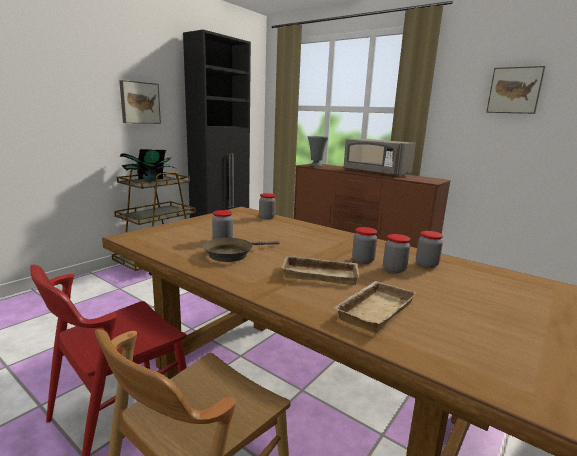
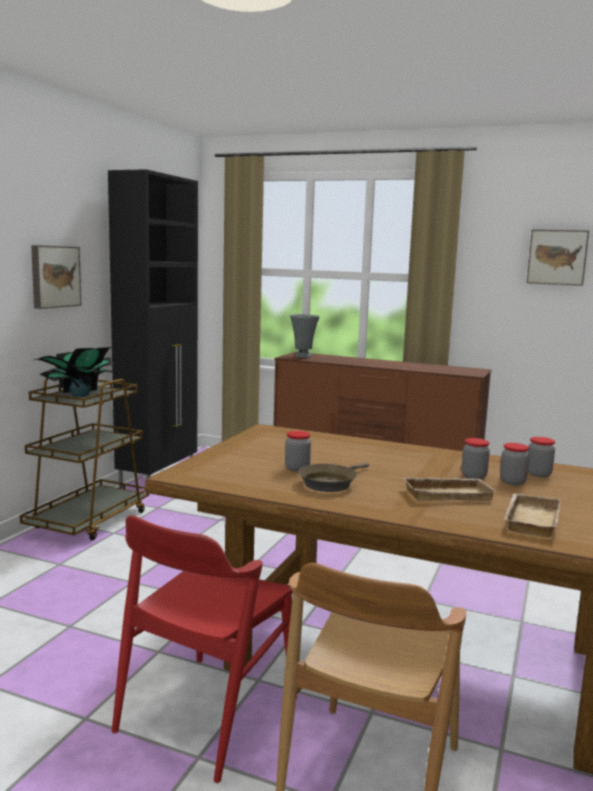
camera: 15 degrees left, 5 degrees down
jar [259,193,276,219] -> none
grey microwave [343,138,416,177] -> none

